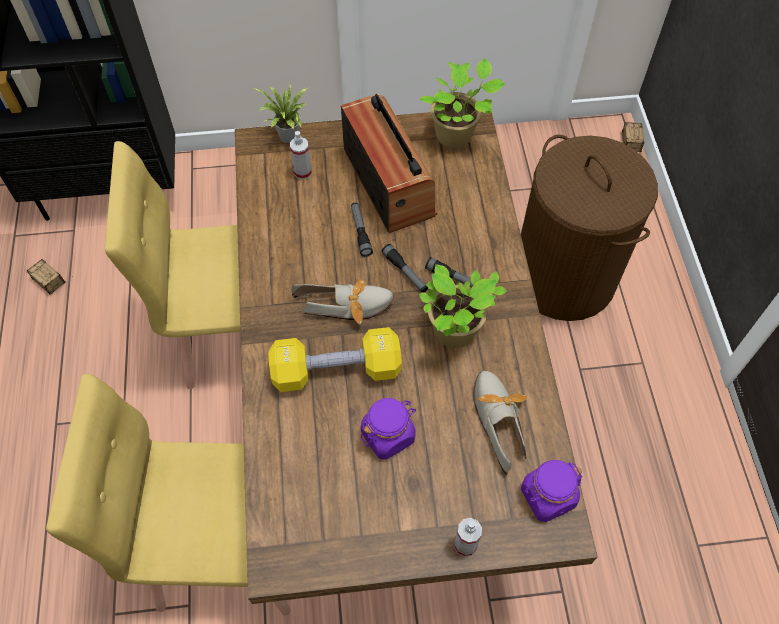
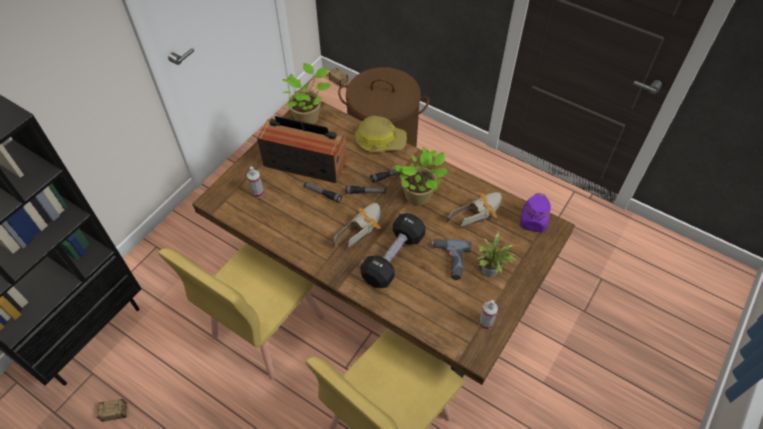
camera: 50 degrees left, 5 degrees down
potted plant [253,84,308,143] -> potted plant moved to [476,232,519,278]
yellow dumbbell [268,327,402,392] -> black dumbbell [360,213,426,288]
purple jar [361,398,416,460] -> power drill [431,239,471,280]
spray bottle [454,518,482,557] -> spray bottle moved to [479,300,498,330]
shoe [473,370,527,475] -> shoe turned 120 degrees clockwise [447,192,502,228]
none -> hard hat [355,116,407,152]

